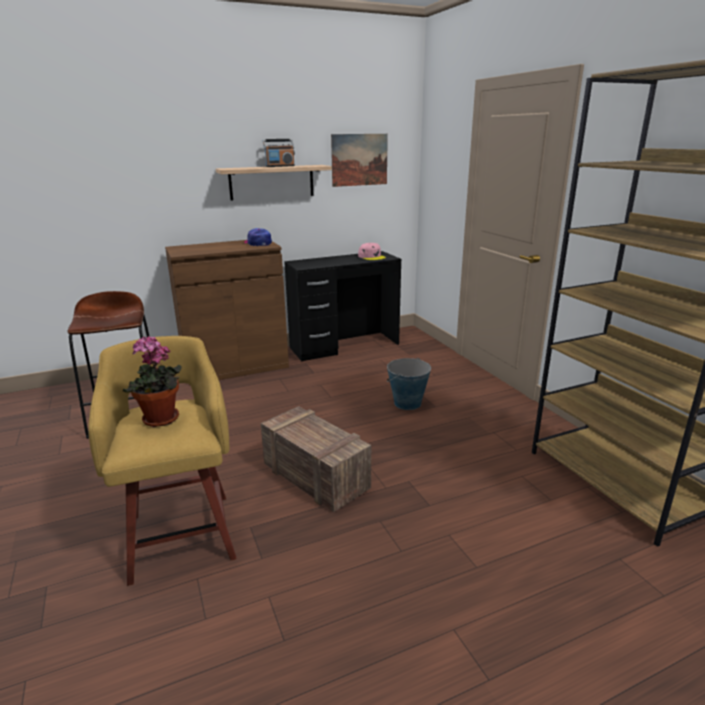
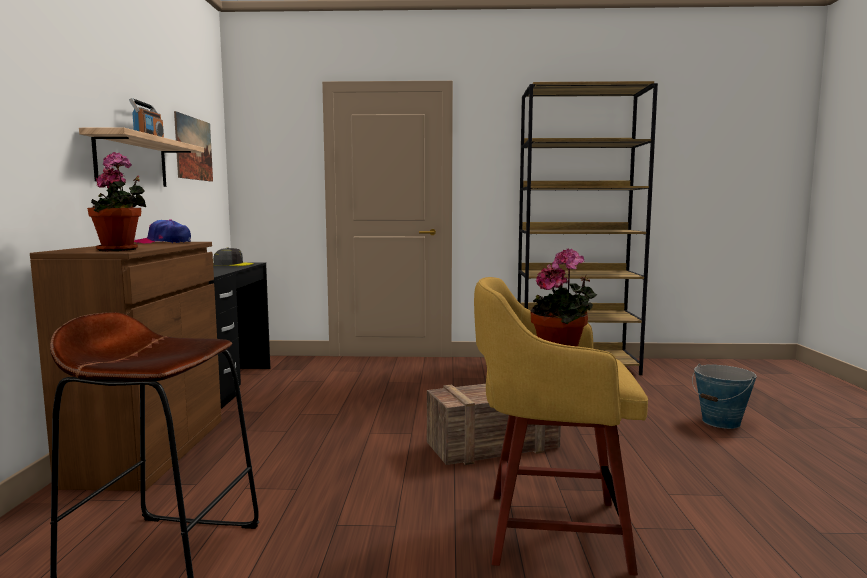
camera: 65 degrees left, 15 degrees down
pink cap [358,243,386,260] -> grey cap [213,248,254,266]
bucket [387,358,431,410] -> bucket moved to [692,364,757,429]
none -> potted plant [87,152,146,251]

